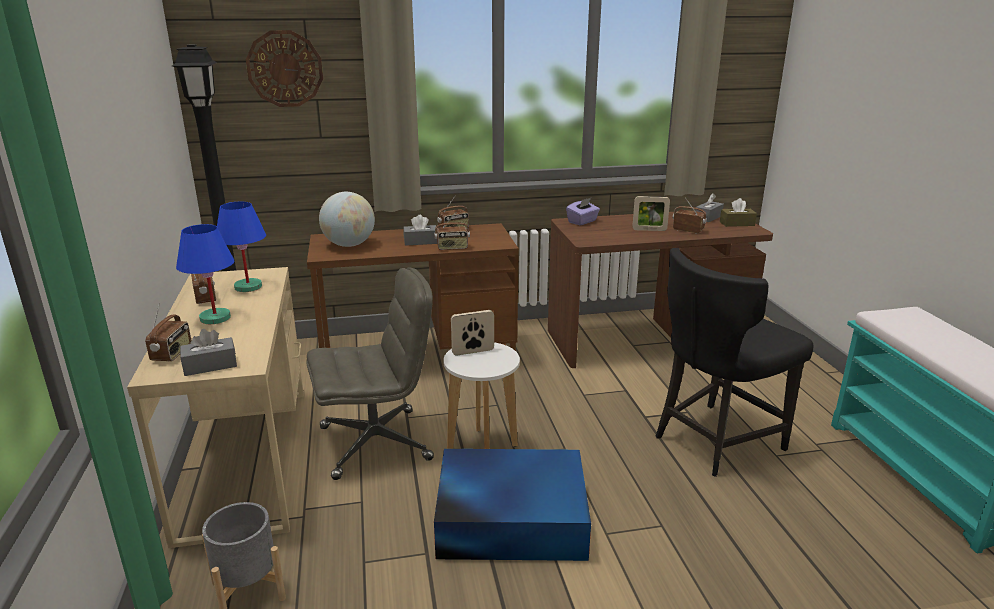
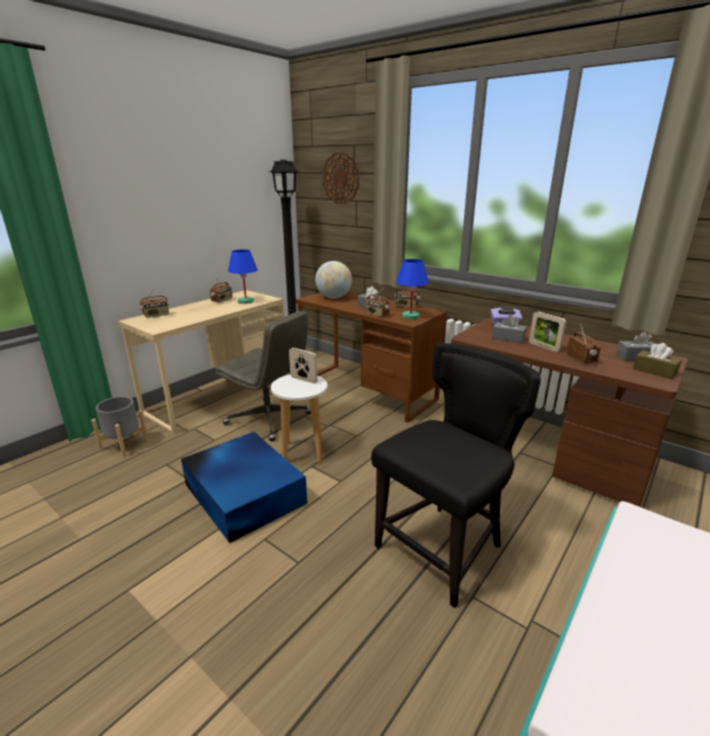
camera: 50 degrees right, 0 degrees up
blue table lamp [176,224,234,324] -> blue table lamp moved to [396,259,429,319]
grey tissue box [180,329,237,376] -> grey tissue box moved to [492,315,527,343]
black chair [656,248,813,477] -> black chair turned 120 degrees clockwise [371,343,541,608]

